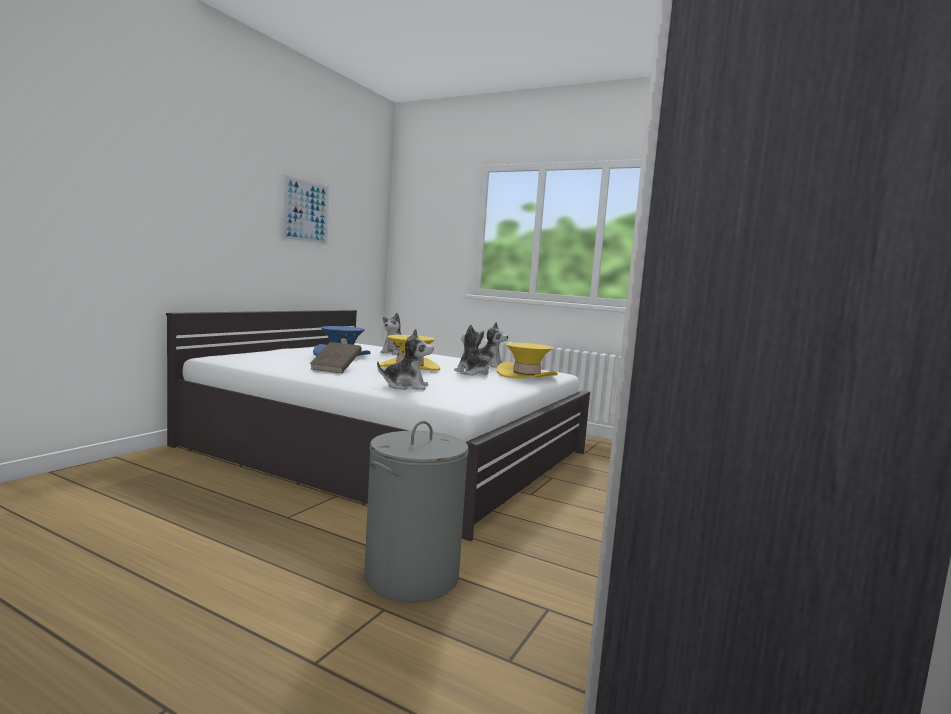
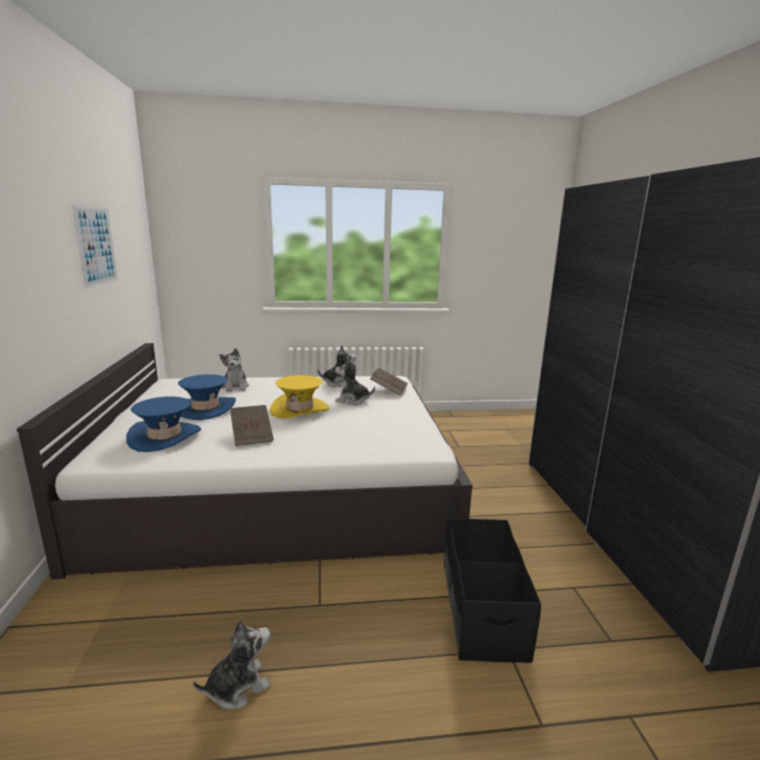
camera: 35 degrees left, 10 degrees up
grey laundry basket [364,421,469,603] -> black storage box [444,518,541,663]
plush toy [377,329,434,390] -> plush toy moved to [193,618,271,709]
yellow hat [497,343,558,379] -> brown book [370,368,408,396]
none -> blue hat [126,396,201,452]

